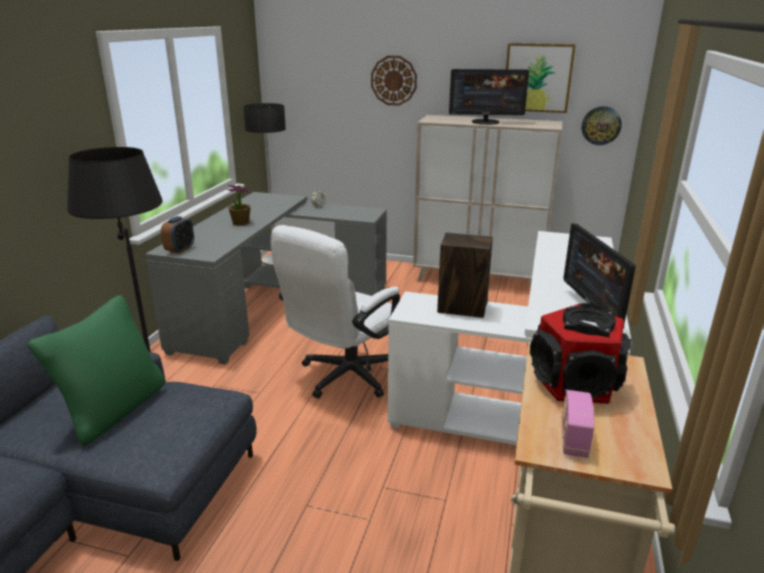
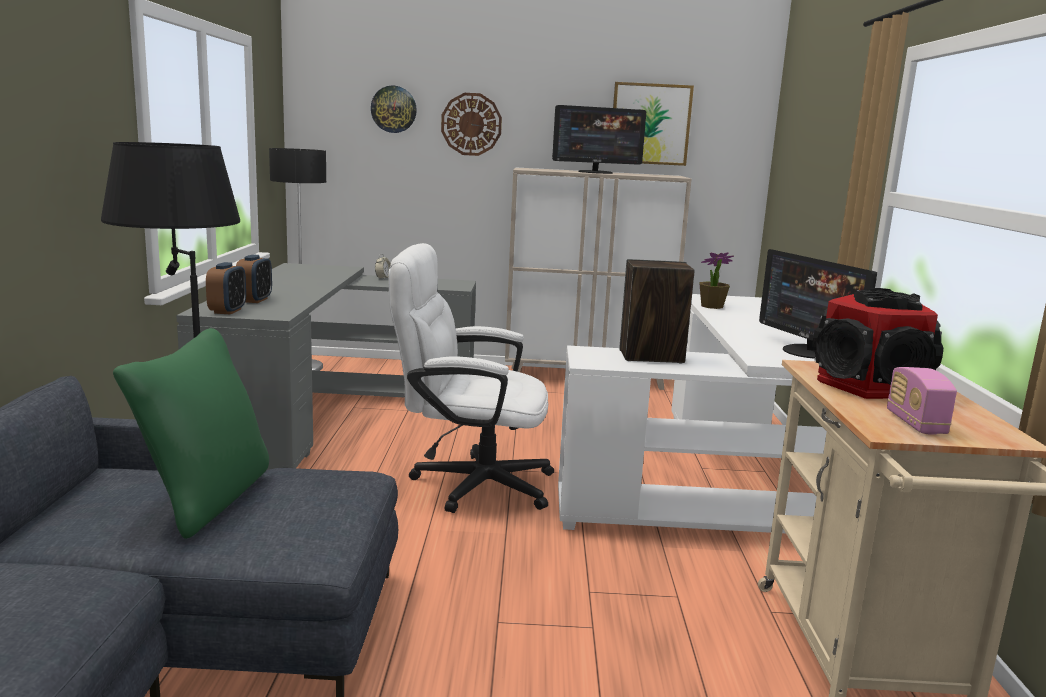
camera: 15 degrees left, 10 degrees down
potted plant [227,185,251,226] -> potted plant moved to [699,252,734,309]
white office chair [270,225,400,398] -> white office chair turned 75 degrees clockwise [389,243,554,513]
wall clock [582,106,622,145] -> wall clock moved to [371,85,417,133]
none -> alarm clock [236,254,272,303]

